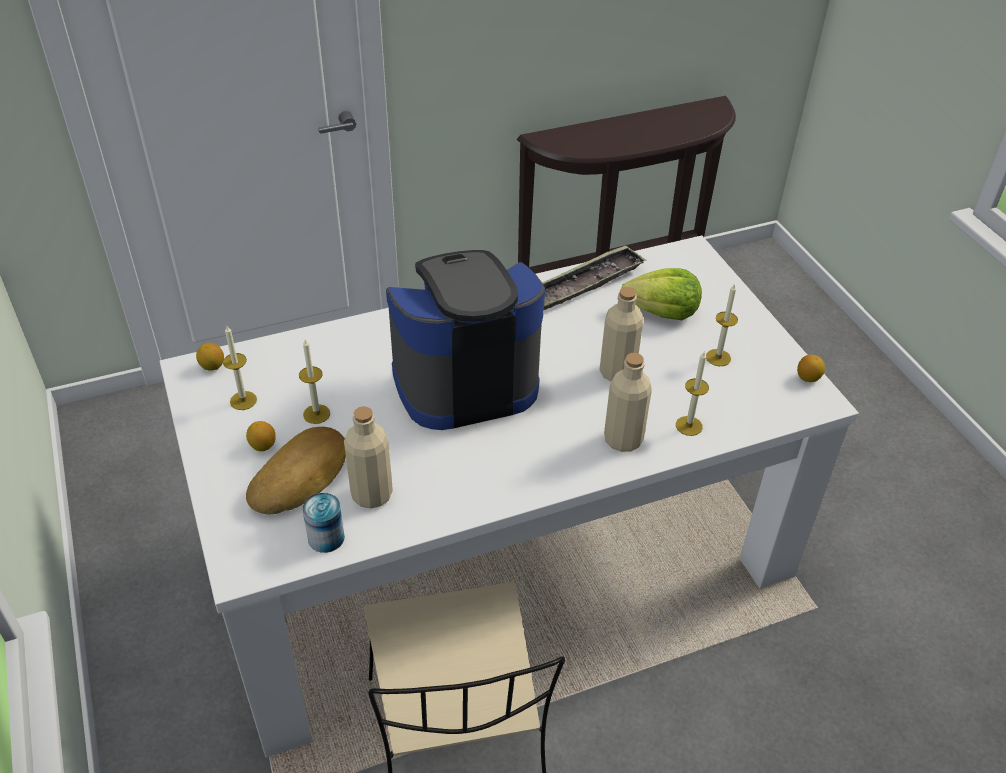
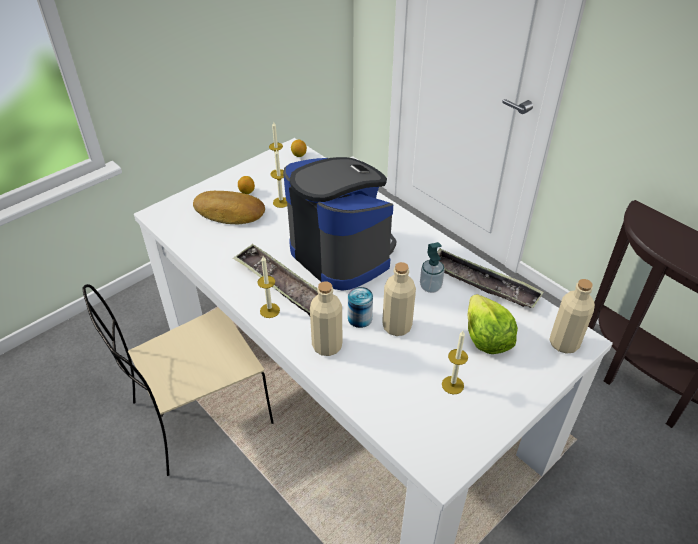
camera: 70 degrees right, 0 degrees up
can [302,493,345,553] -> can moved to [348,287,373,328]
beige bottle [344,406,393,508] -> beige bottle moved to [549,279,595,354]
candle [676,352,709,436] -> candle moved to [257,256,280,318]
lemon [797,355,825,382] -> none
none -> tray [233,244,318,316]
none -> soap dispenser [420,242,445,293]

